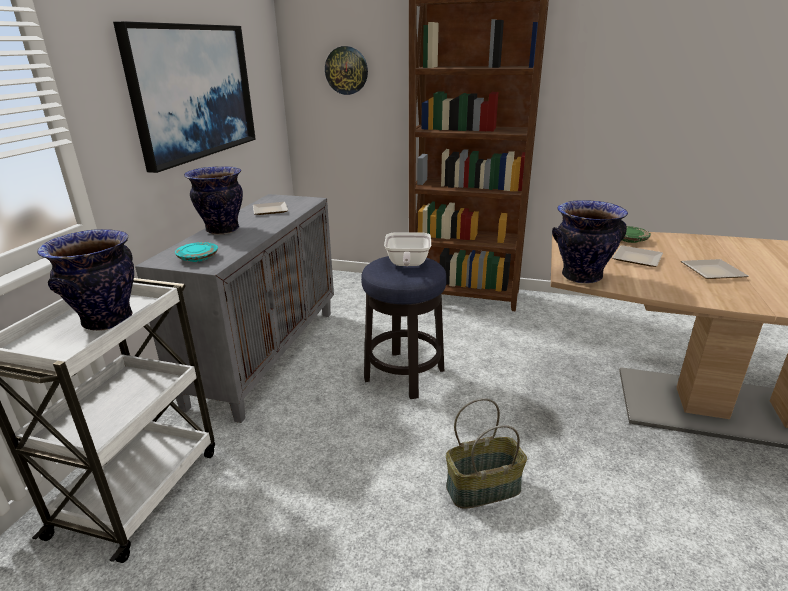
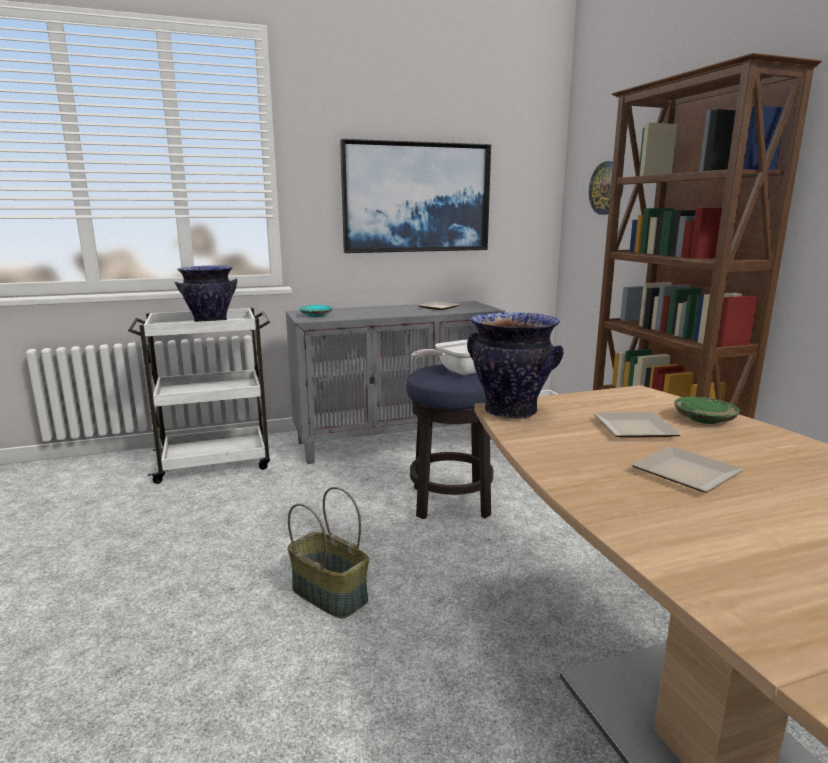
camera: 55 degrees right, 10 degrees down
vase [184,167,243,235] -> none

